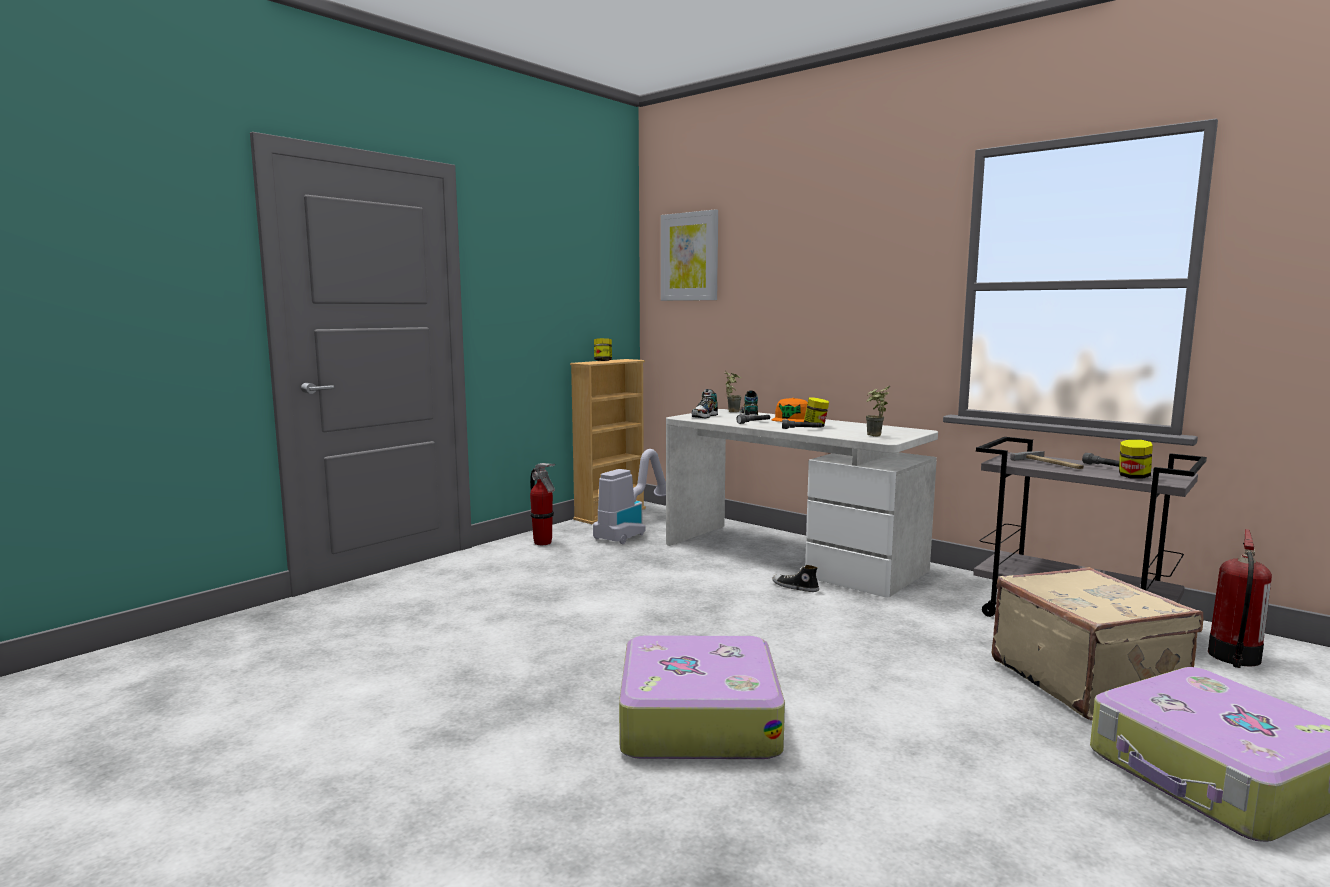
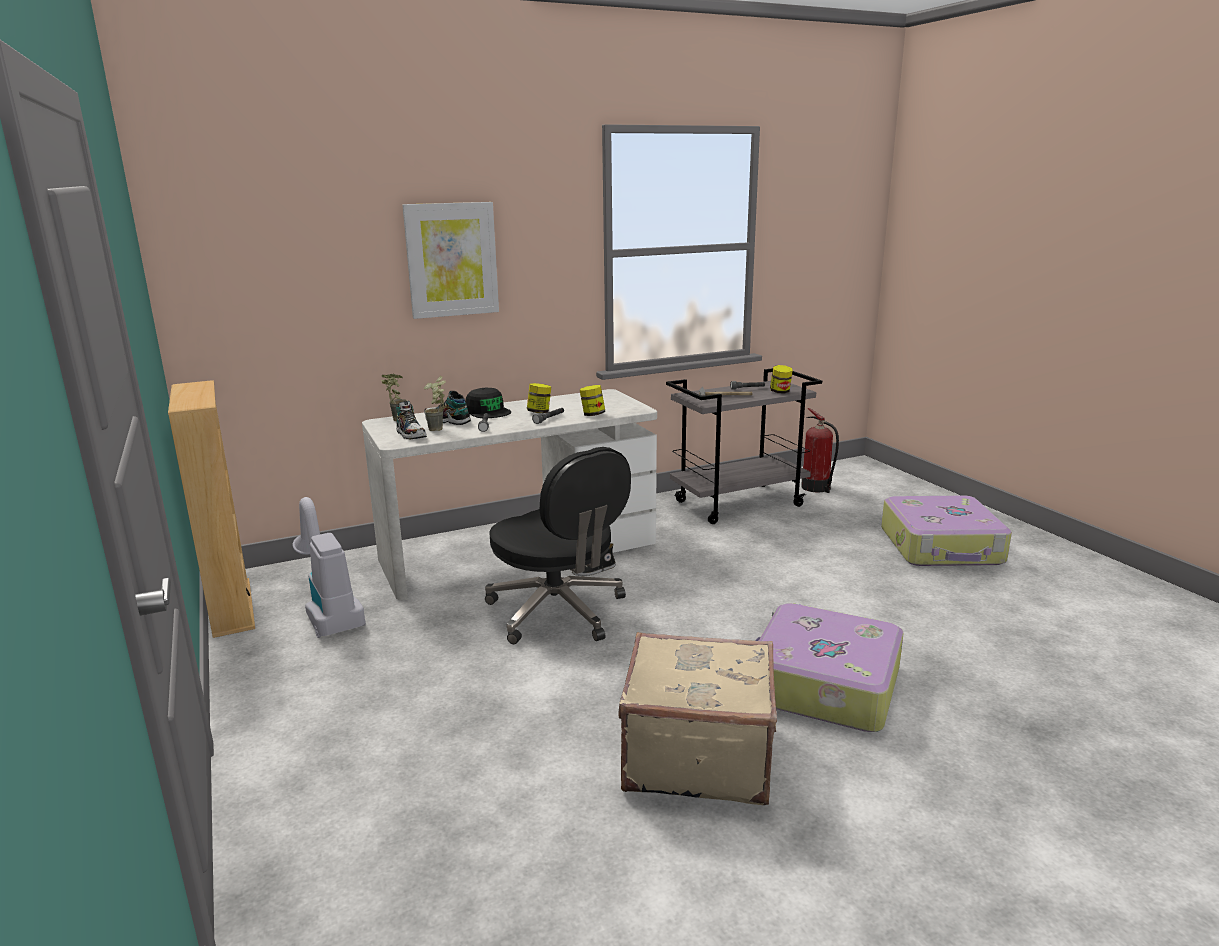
camera: 65 degrees left, 10 degrees up
fire extinguisher [530,463,555,545] -> none
jar [594,338,612,361] -> jar moved to [580,385,605,416]
picture [661,209,718,301] -> picture moved to [402,202,499,319]
orange cap [771,398,808,422] -> black cap [465,388,511,418]
potted plant [866,386,890,437] -> potted plant moved to [424,376,446,431]
beige suitcase [992,567,1203,720] -> beige suitcase moved to [618,632,777,805]
none -> black office chair [485,447,631,644]

